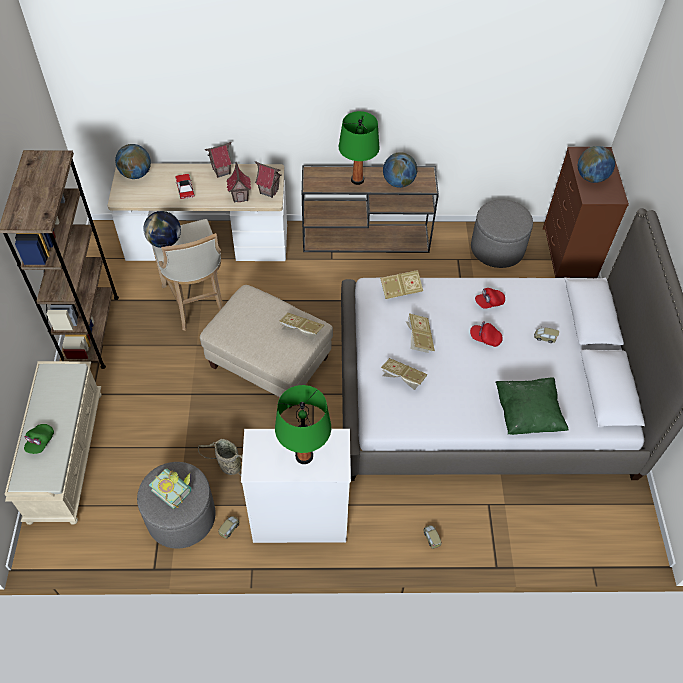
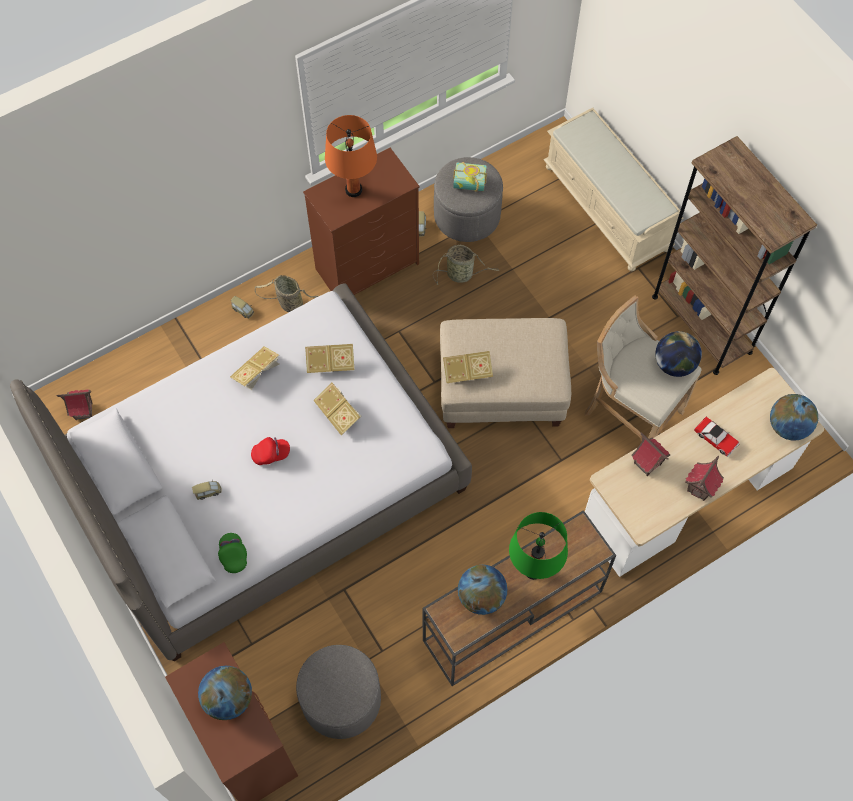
camera: 150 degrees right, 10 degrees up
green cap [24,424,54,454] -> green cap moved to [218,533,247,573]
white dresser [241,429,351,543] -> brown dresser [303,148,419,295]
toy house [255,161,282,198] -> toy house moved to [56,389,92,420]
green table lamp [275,385,331,464] -> orange table lamp [325,115,377,197]
book [380,270,423,299] -> book moved to [230,346,279,390]
red cap [475,288,505,309] -> none
green pillow [496,377,568,435] -> none
none -> basket [255,275,318,312]

